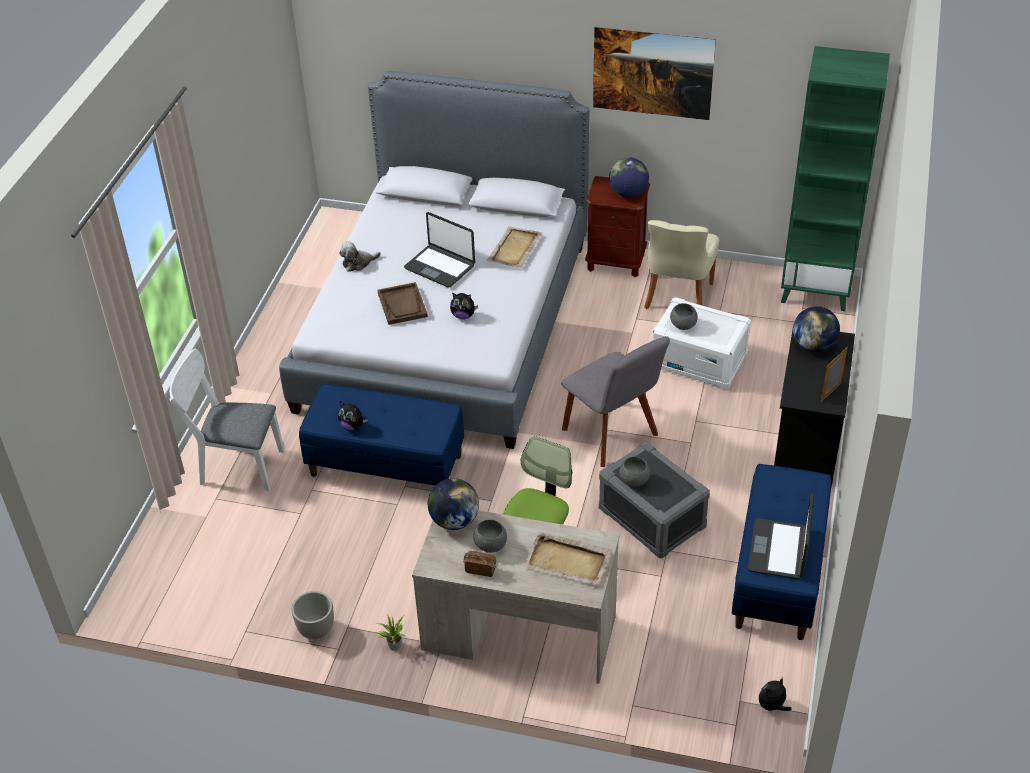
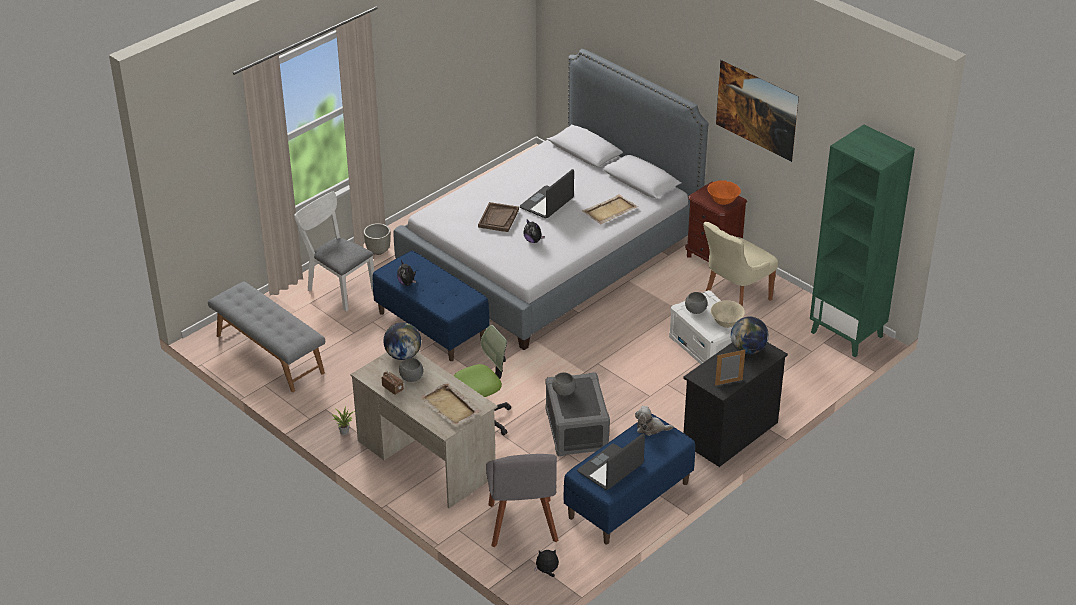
camera: 30 degrees right, 5 degrees down
grey planter [292,591,334,639] -> grey planter moved to [364,223,391,255]
plush toy [339,241,381,272] -> plush toy moved to [635,406,673,436]
laptop [404,212,475,287] -> laptop turned 60 degrees clockwise [519,169,574,219]
grey chair [561,336,670,467] -> grey chair moved to [486,454,558,547]
globe [609,158,649,198] -> orange bowl [707,180,741,205]
none -> grey bench [208,281,325,392]
none -> beige bowl [711,300,745,328]

